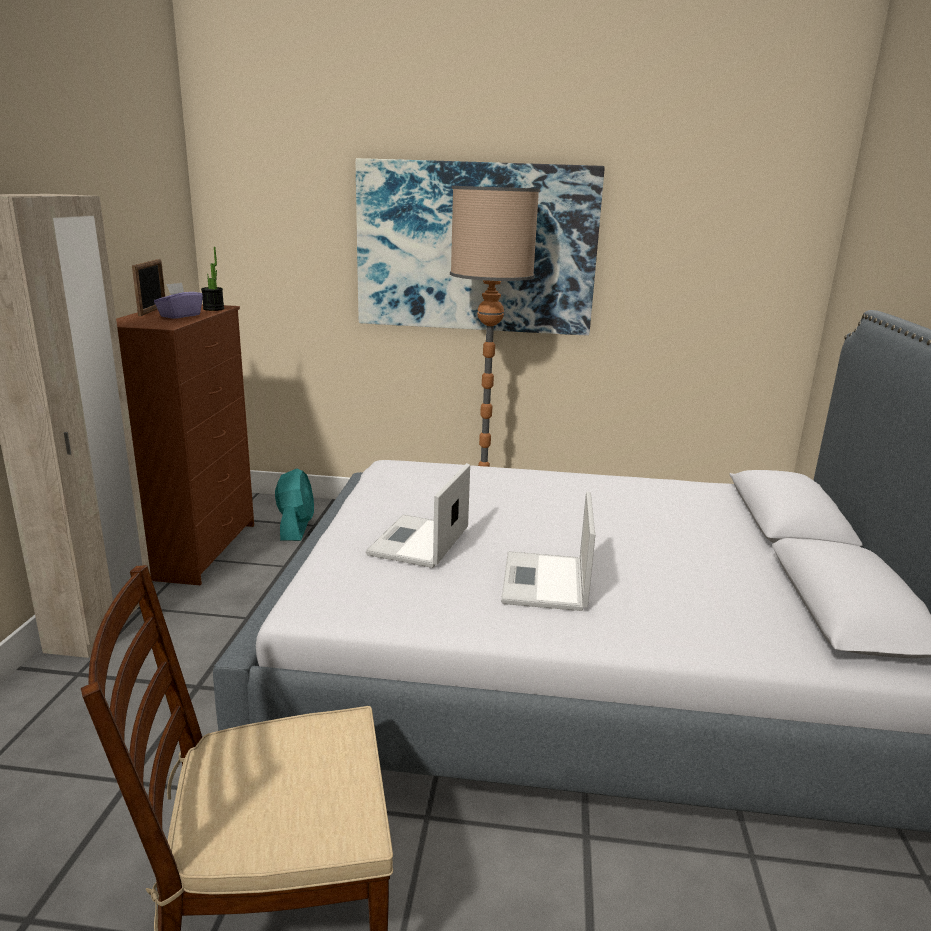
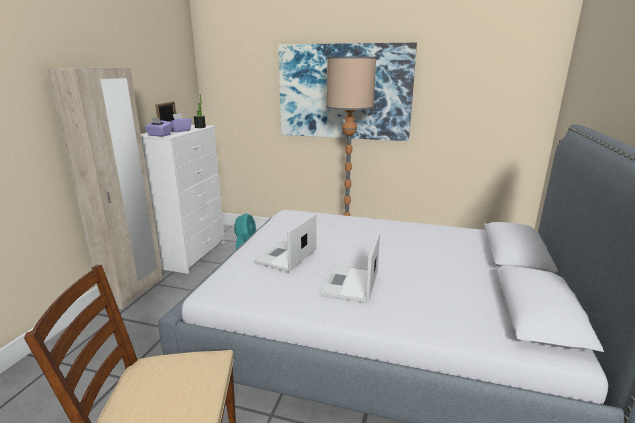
camera: 10 degrees right, 0 degrees up
brown dresser [116,304,254,585] -> white dresser [141,125,225,274]
none -> purple tissue box [144,117,172,137]

